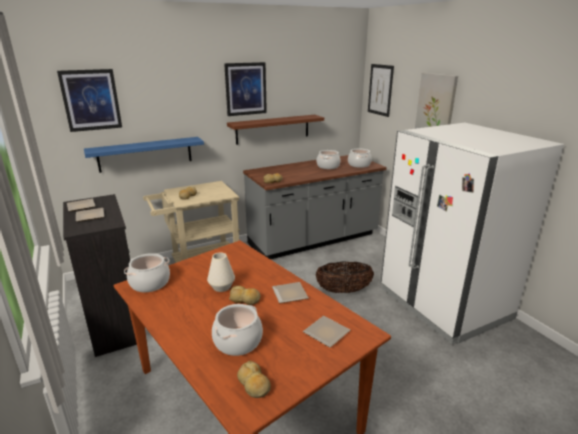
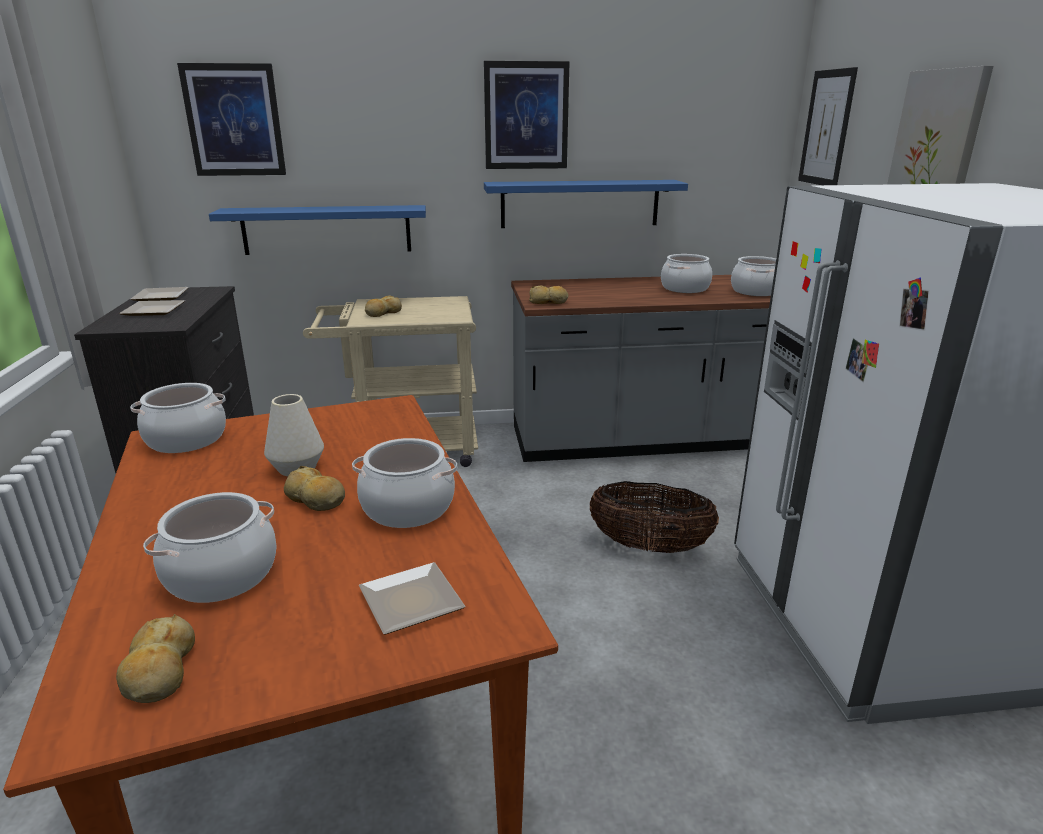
camera: 20 degrees right, 0 degrees up
brown shelf [227,115,324,145] -> blue shelf [484,180,688,228]
plate [272,282,308,303] -> cooking pot [352,438,457,528]

